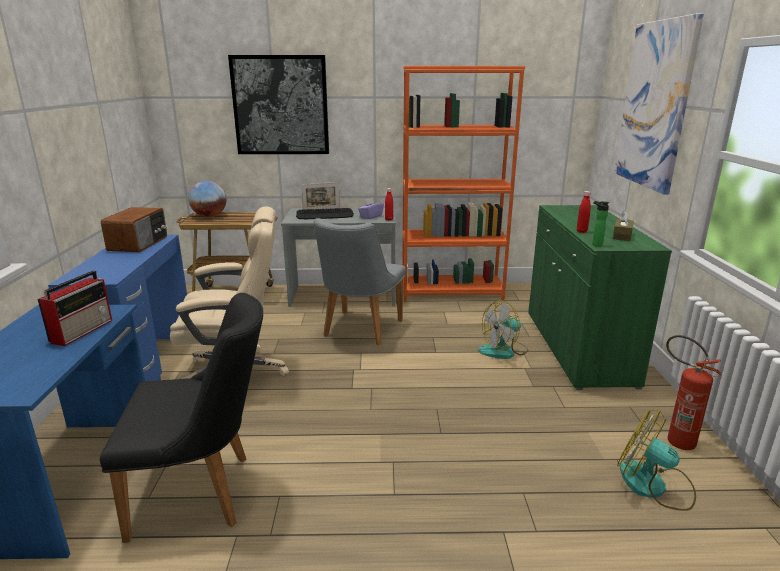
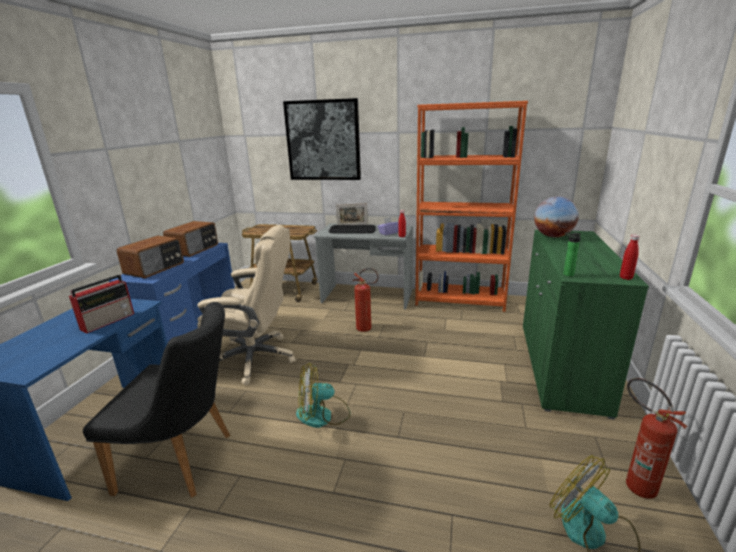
camera: 15 degrees right, 0 degrees up
globe [188,180,227,217] -> globe moved to [534,196,579,237]
grey chair [314,218,406,345] -> fire extinguisher [352,268,379,332]
fan [478,300,528,359] -> fan moved to [296,363,351,428]
red bottle [577,191,591,233] -> red bottle moved to [620,235,639,280]
brown tissue box [613,211,634,241] -> none
picture [614,13,704,194] -> none
none -> radio [116,236,184,278]

